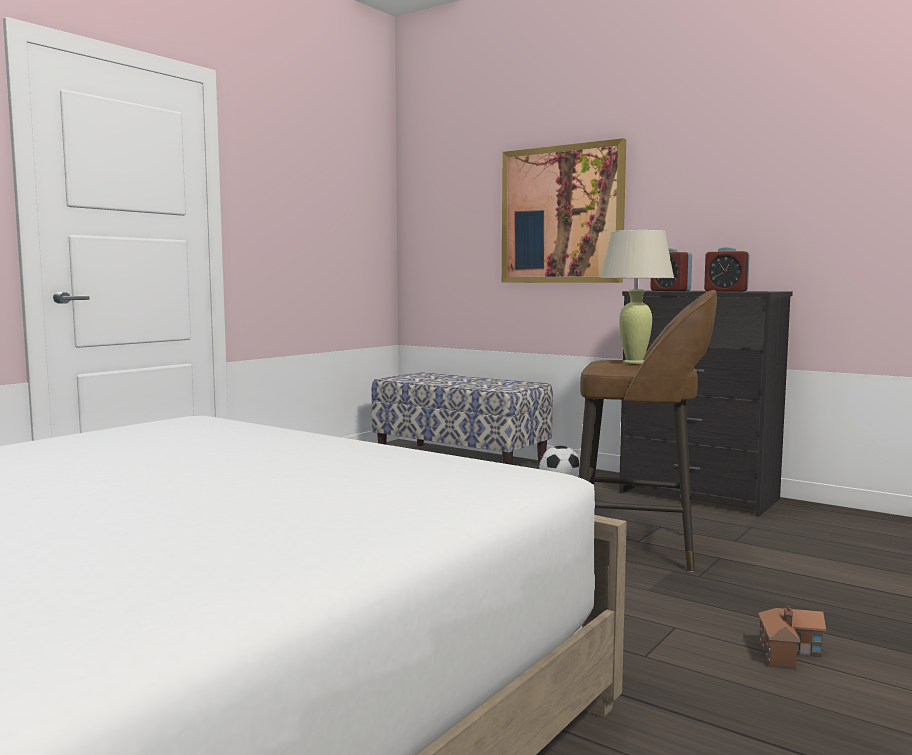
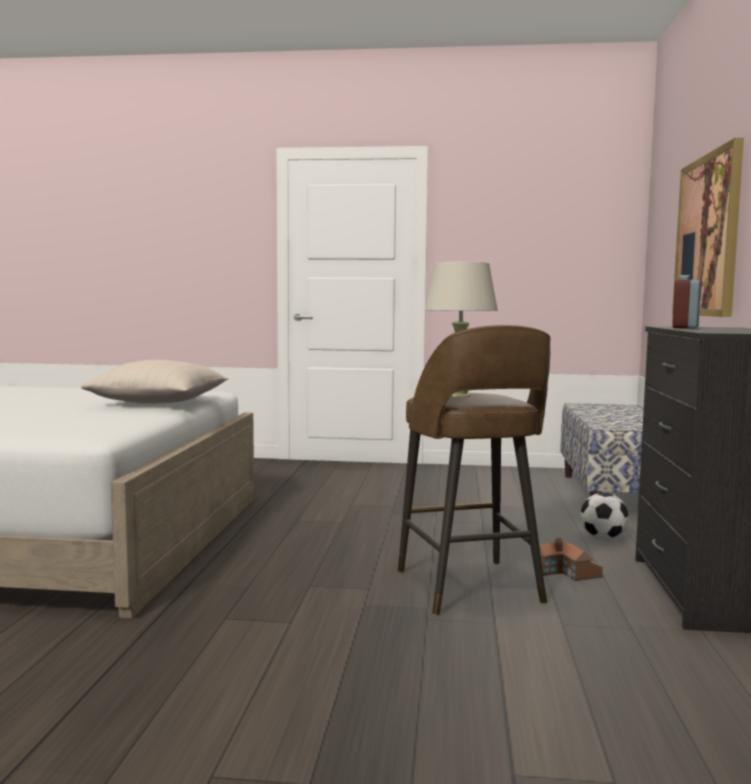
camera: 60 degrees right, 0 degrees up
alarm clock [704,247,750,292] -> none
toy house [758,606,826,669] -> toy house moved to [539,538,603,581]
none -> beige pillow [81,360,228,404]

